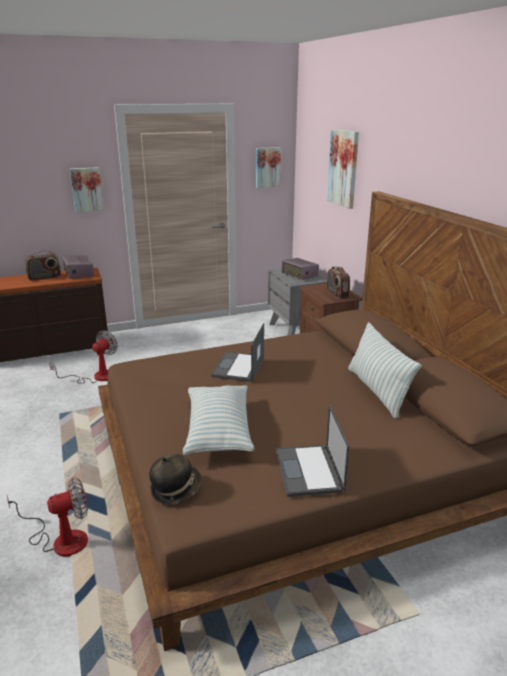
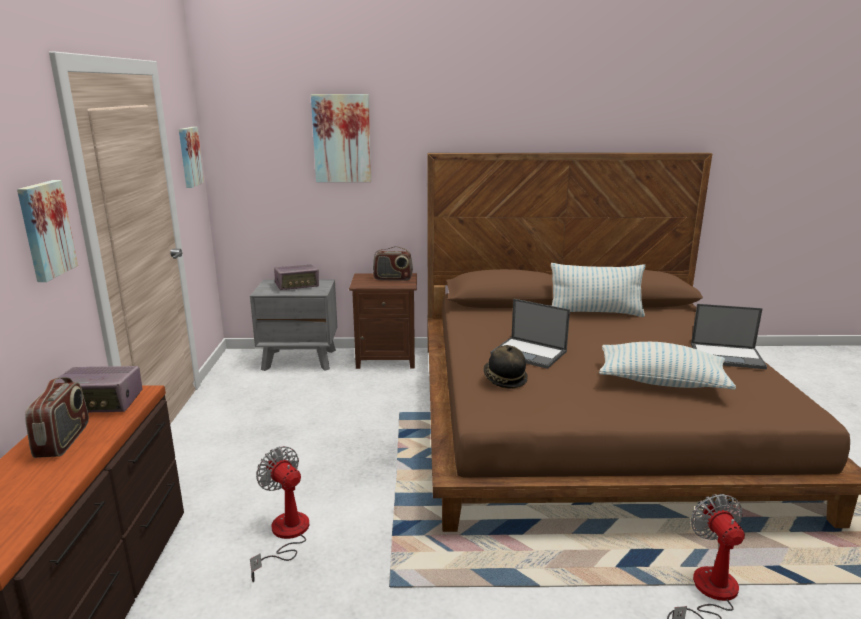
camera: 70 degrees left, 5 degrees down
hat [149,454,201,505] -> hat moved to [483,345,528,389]

